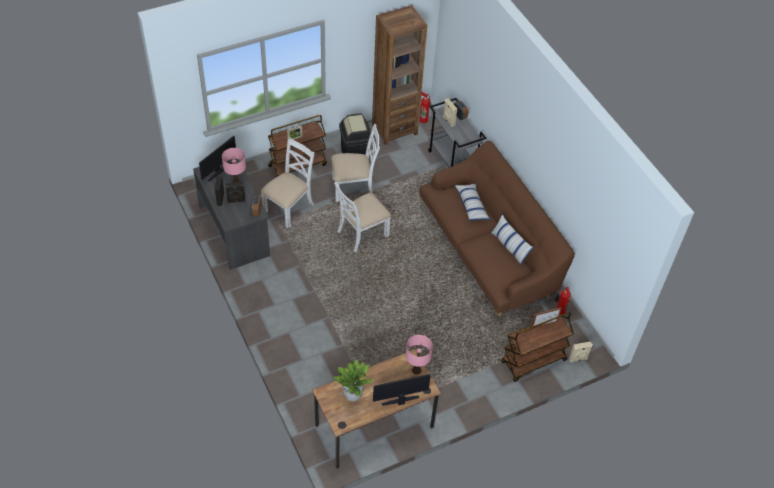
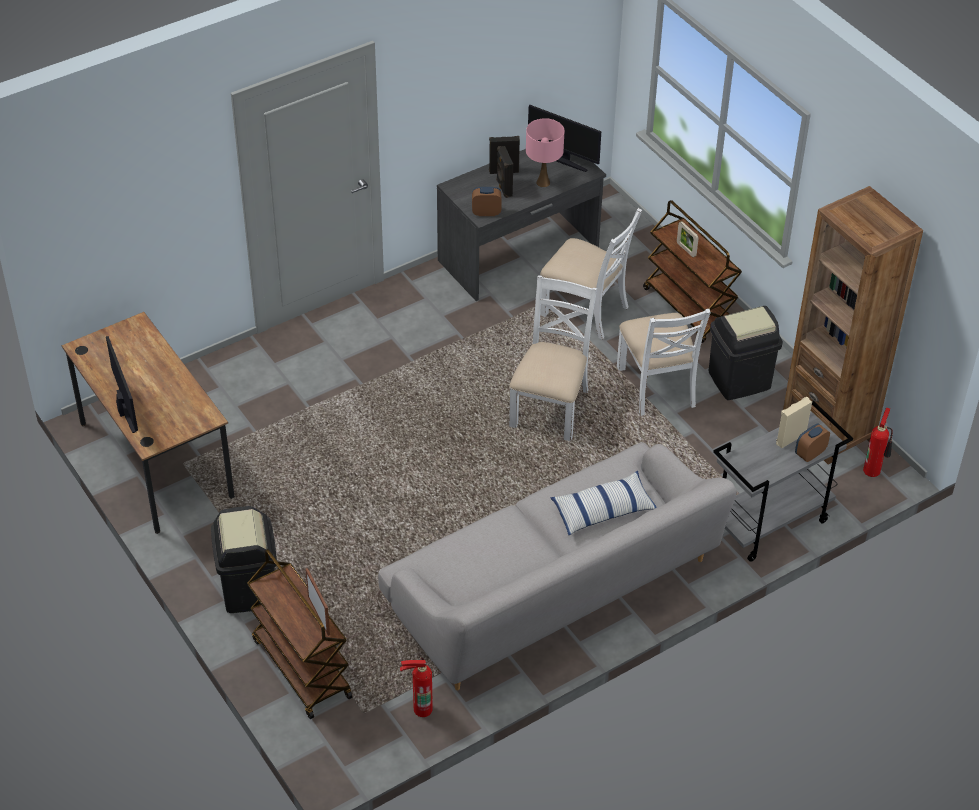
camera: 85 degrees right, 5 degrees down
white chair [334,182,391,252] -> white chair turned 60 degrees clockwise [509,275,597,441]
potted plant [334,360,373,402] -> none
pink table lamp [406,335,433,375] -> none
brown sofa [419,141,575,316] -> grey sofa [378,442,737,690]
pillow [490,214,534,266] -> none
beige speaker [569,341,593,362] -> none
none -> black trash can [211,506,277,613]

